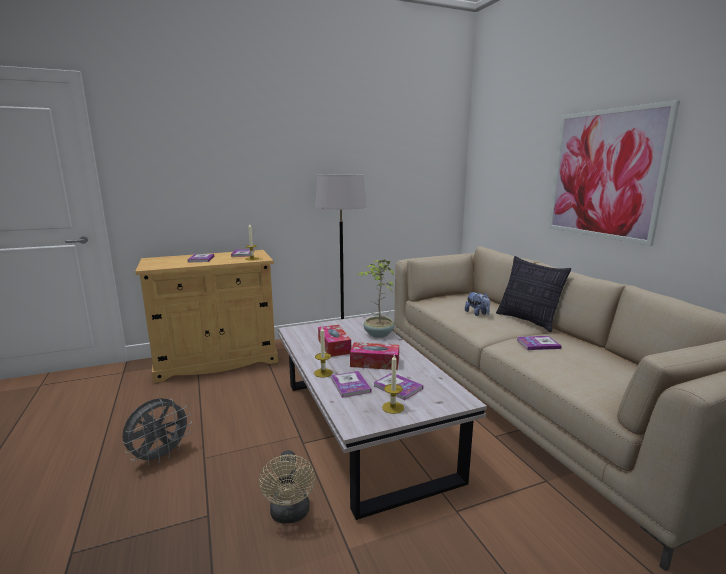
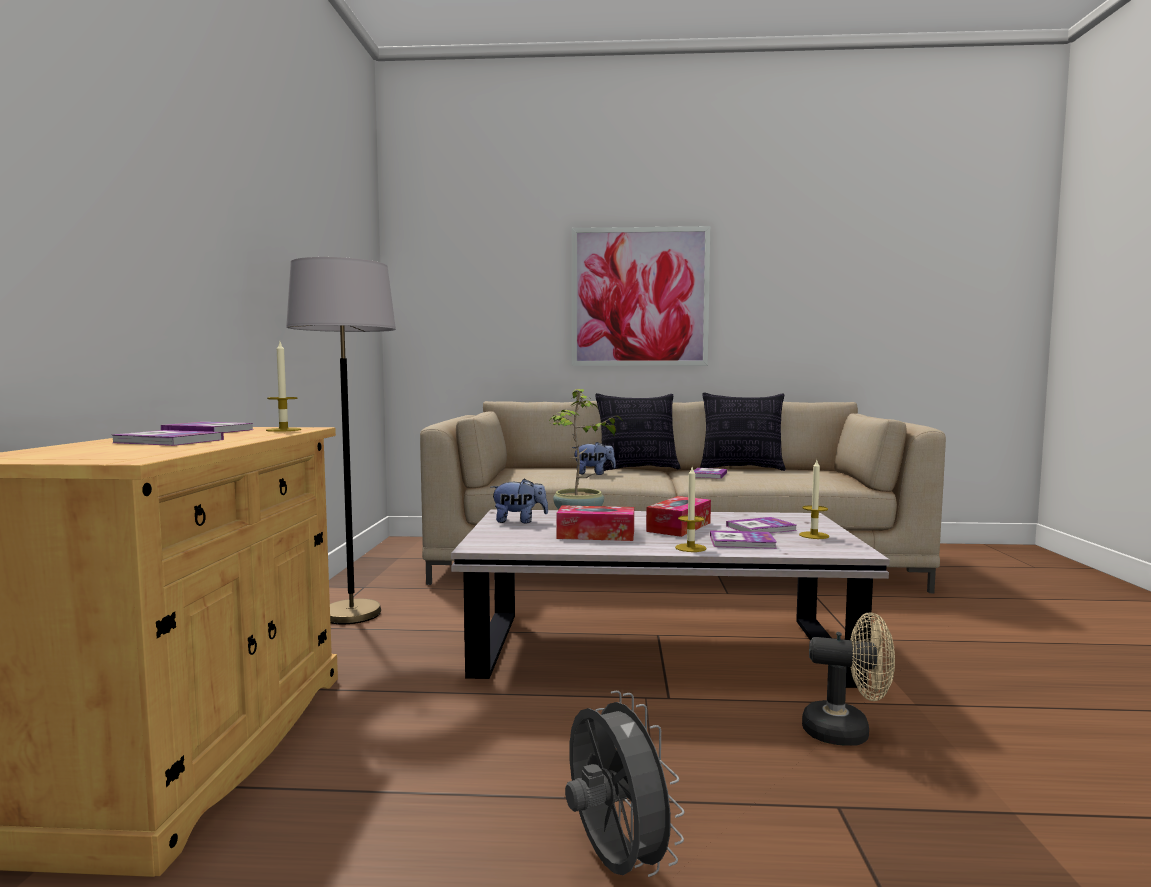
camera: 65 degrees left, 10 degrees down
none -> plush toy [491,479,548,523]
none -> pillow [700,392,786,471]

